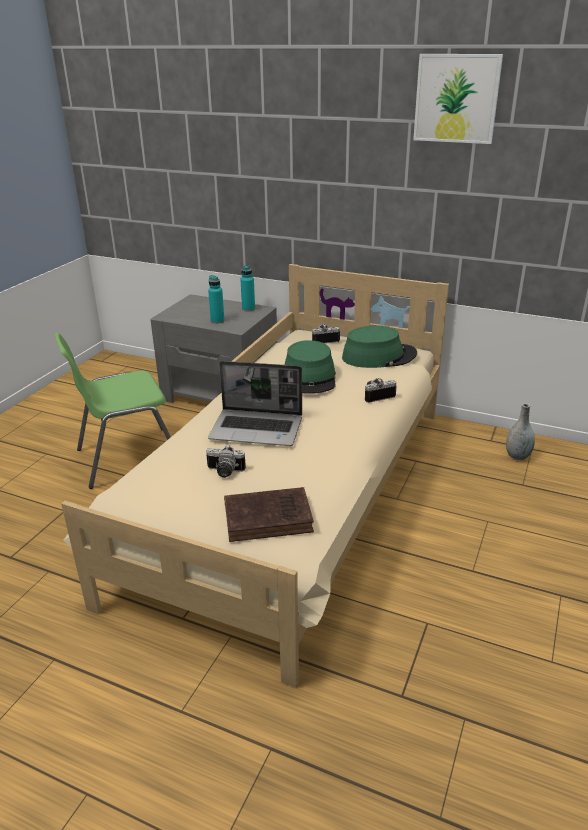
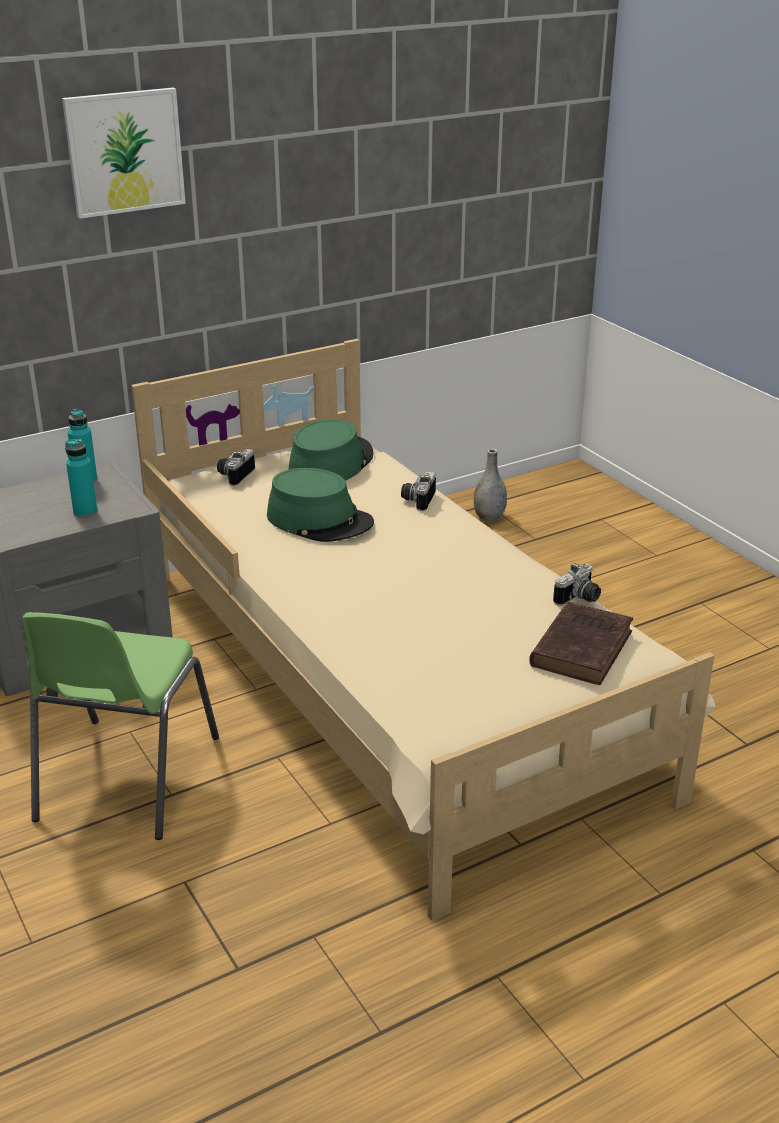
camera: 55 degrees left, 0 degrees up
camera [206,444,246,478] -> camera moved to [553,563,601,606]
laptop [208,361,302,446] -> none
picture [413,54,503,144] -> picture moved to [62,88,186,219]

